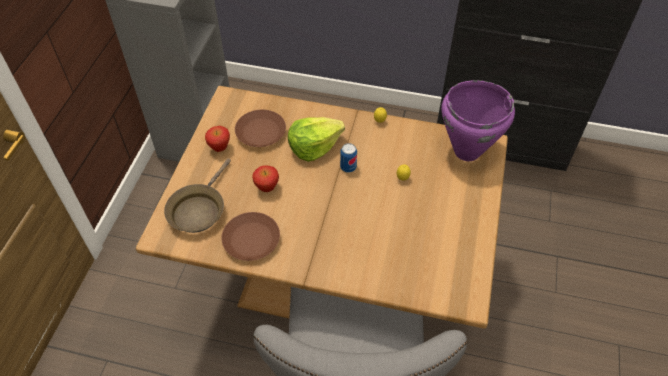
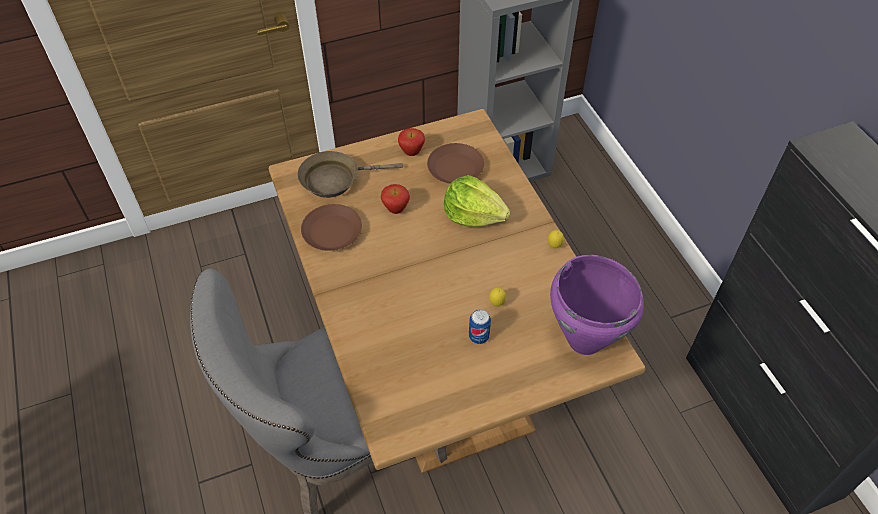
camera: 55 degrees right, 0 degrees up
can [340,143,357,173] -> can moved to [469,309,491,344]

